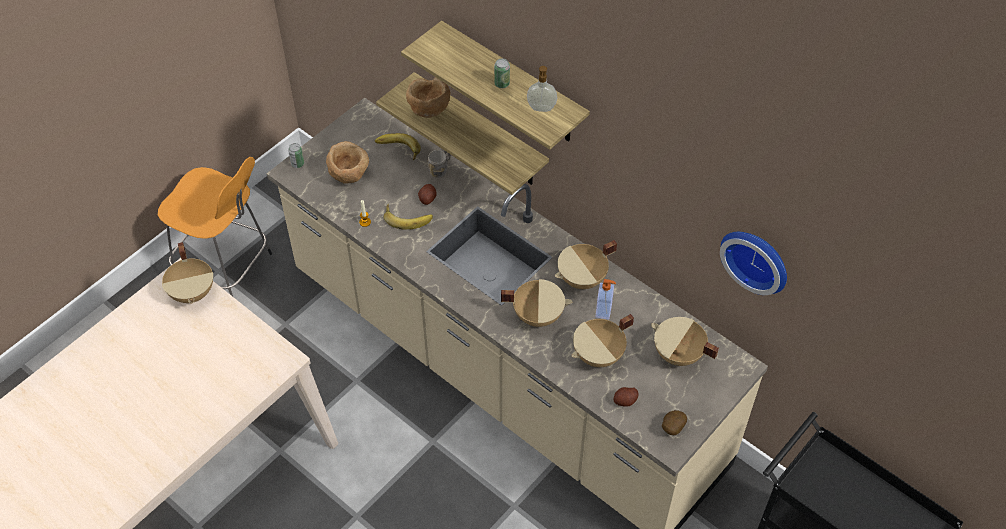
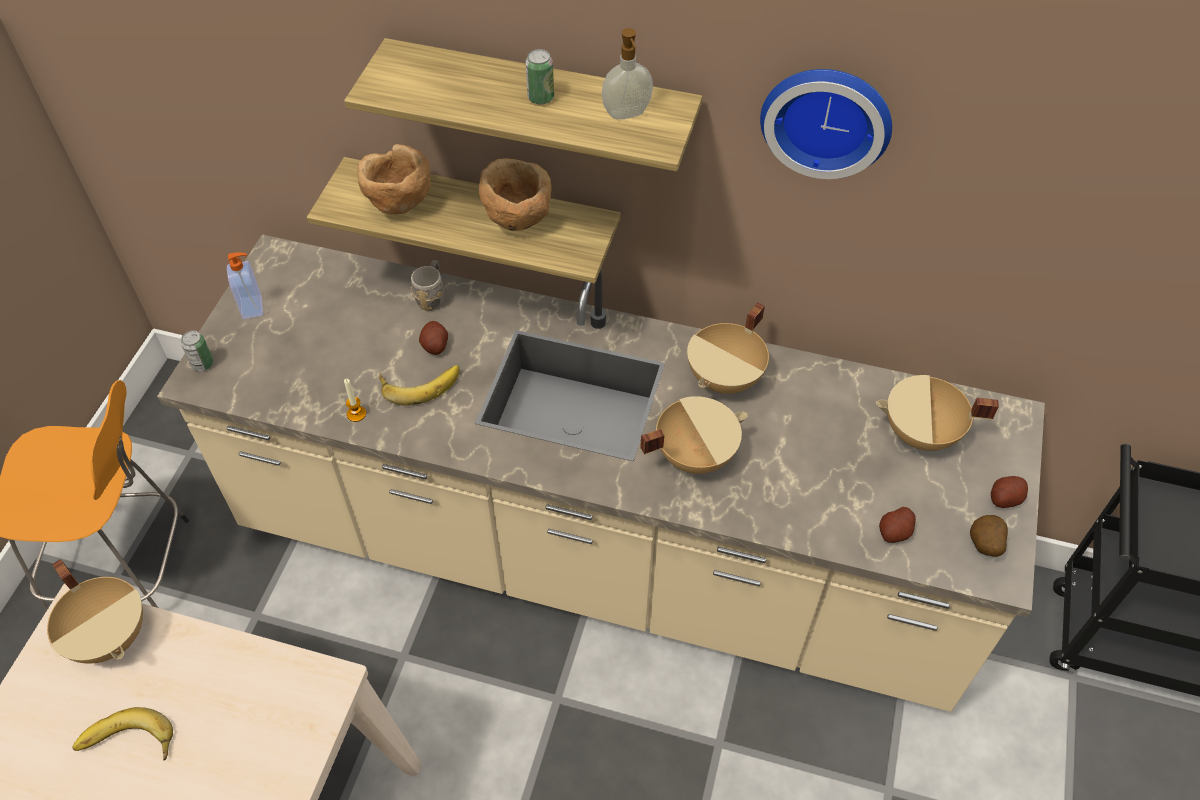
camera: 25 degrees left, 0 degrees up
brown bowl [326,141,369,184] -> brown bowl moved to [479,158,551,231]
banana [375,133,421,160] -> banana moved to [72,707,173,760]
beige cooking pot [572,314,634,367] -> none
soap dispenser [596,279,616,320] -> soap dispenser moved to [227,252,263,319]
wall clock [720,232,787,295] -> wall clock moved to [760,69,892,179]
none -> potato [991,476,1028,508]

